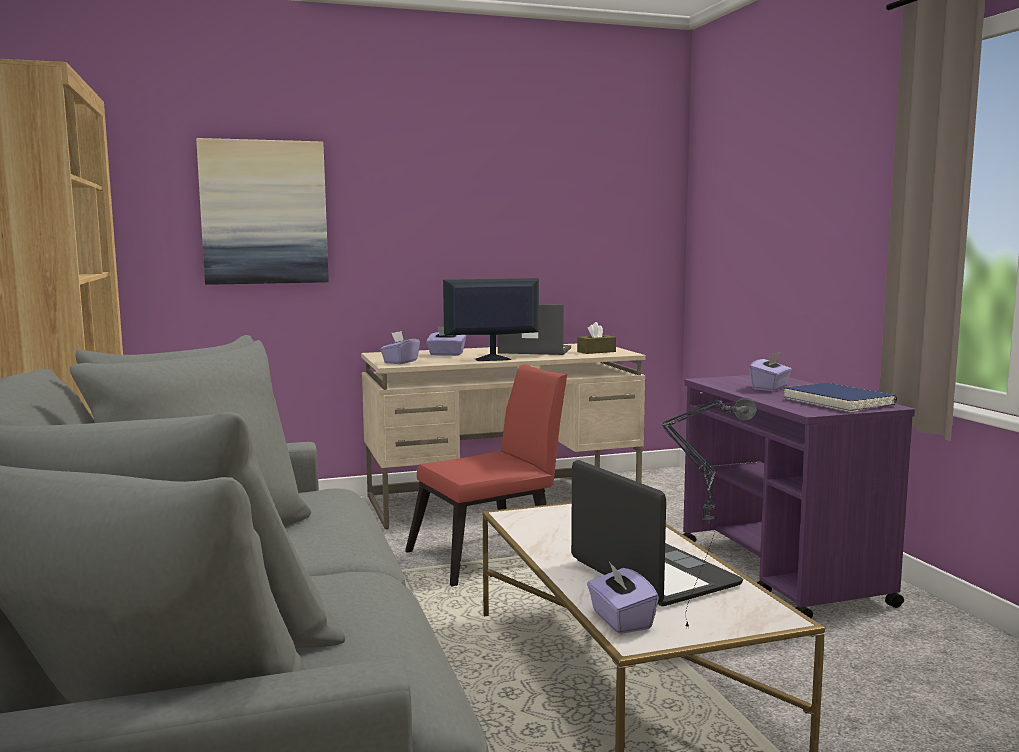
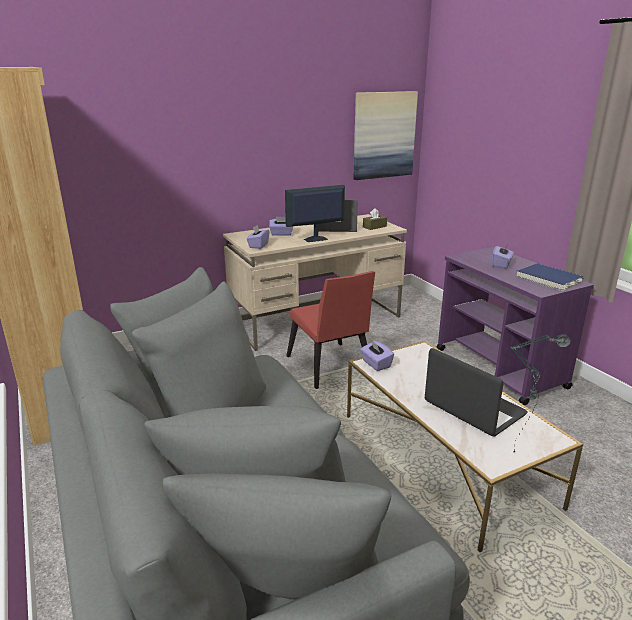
camera: 10 degrees left, 15 degrees up
picture [196,138,329,285] -> picture moved to [353,91,418,180]
red chair [405,364,567,587] -> red chair turned 105 degrees clockwise [286,271,375,389]
purple tissue box [587,562,659,634] -> purple tissue box moved to [360,340,394,371]

